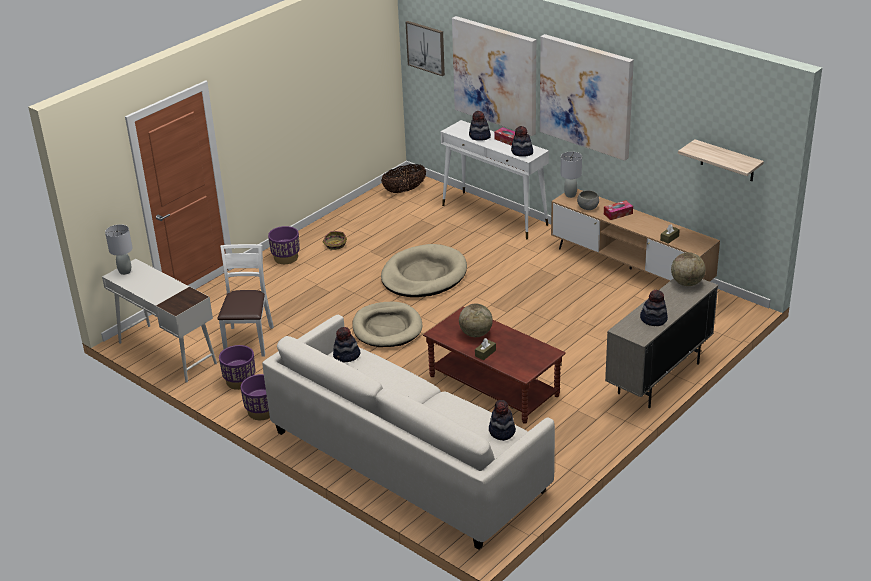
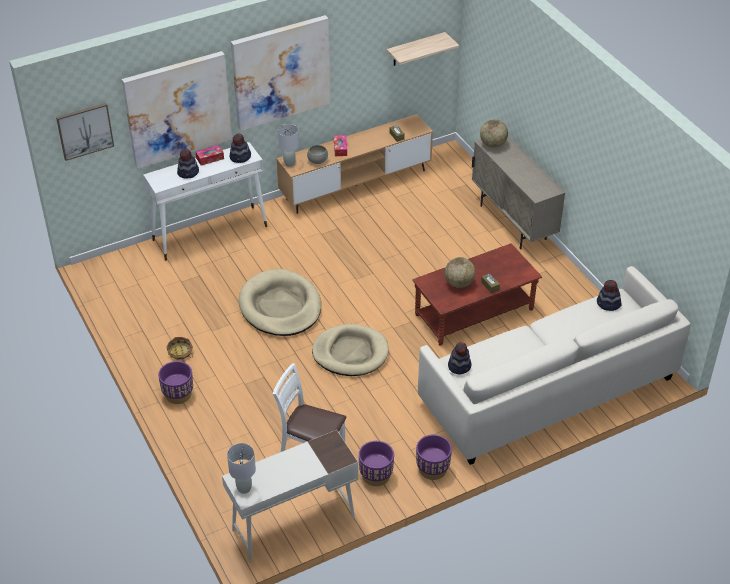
camera: 70 degrees left, 10 degrees up
basket [381,164,426,193] -> none
hat [640,290,668,326] -> none

